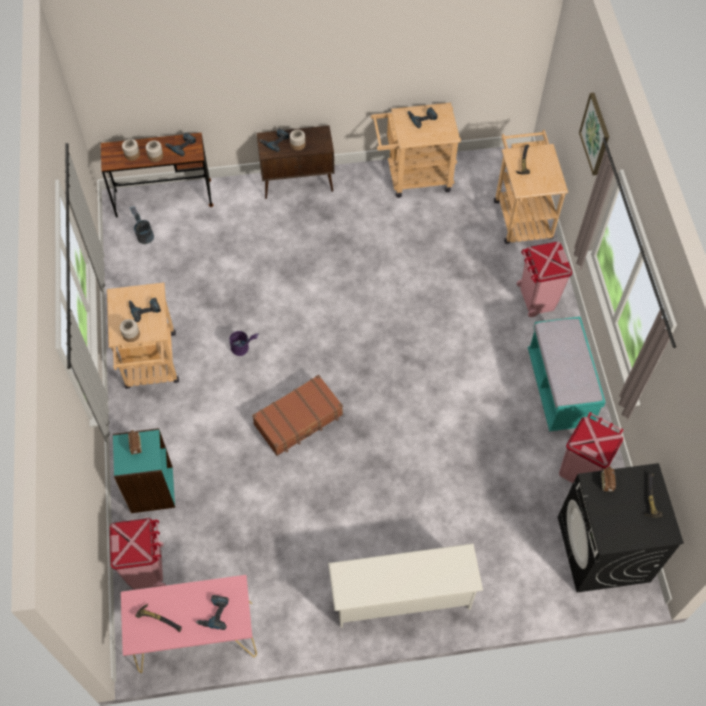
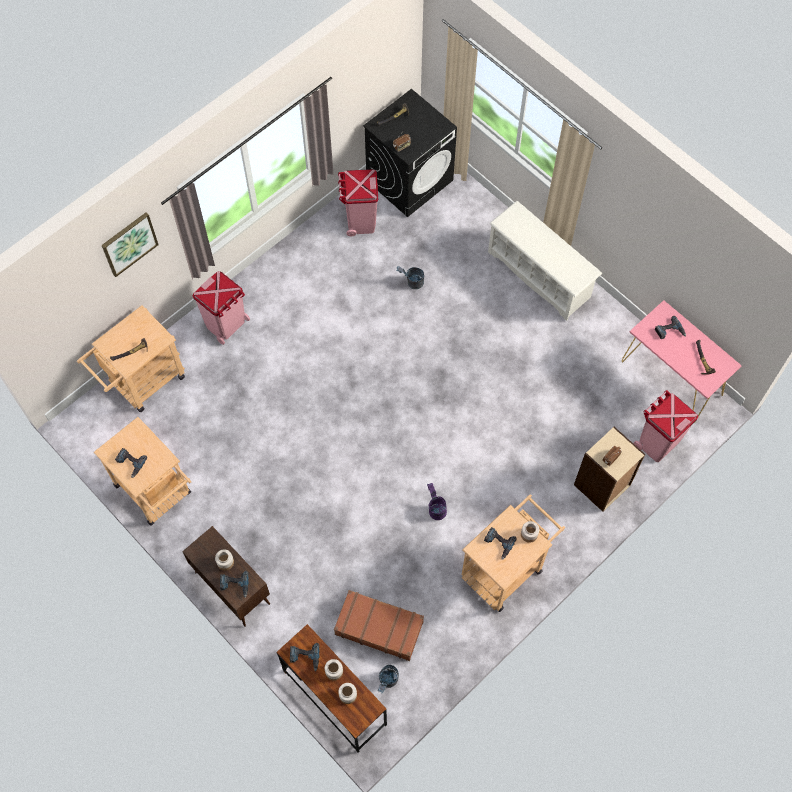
camera: 125 degrees left, 5 degrees up
turquoise bookcase [113,428,175,513] -> beige bookcase [574,427,645,512]
brown suitcase [252,375,343,456] -> brown suitcase moved to [334,590,424,661]
turquoise bench [528,317,606,431] -> none
none -> grey bucket [396,266,424,289]

